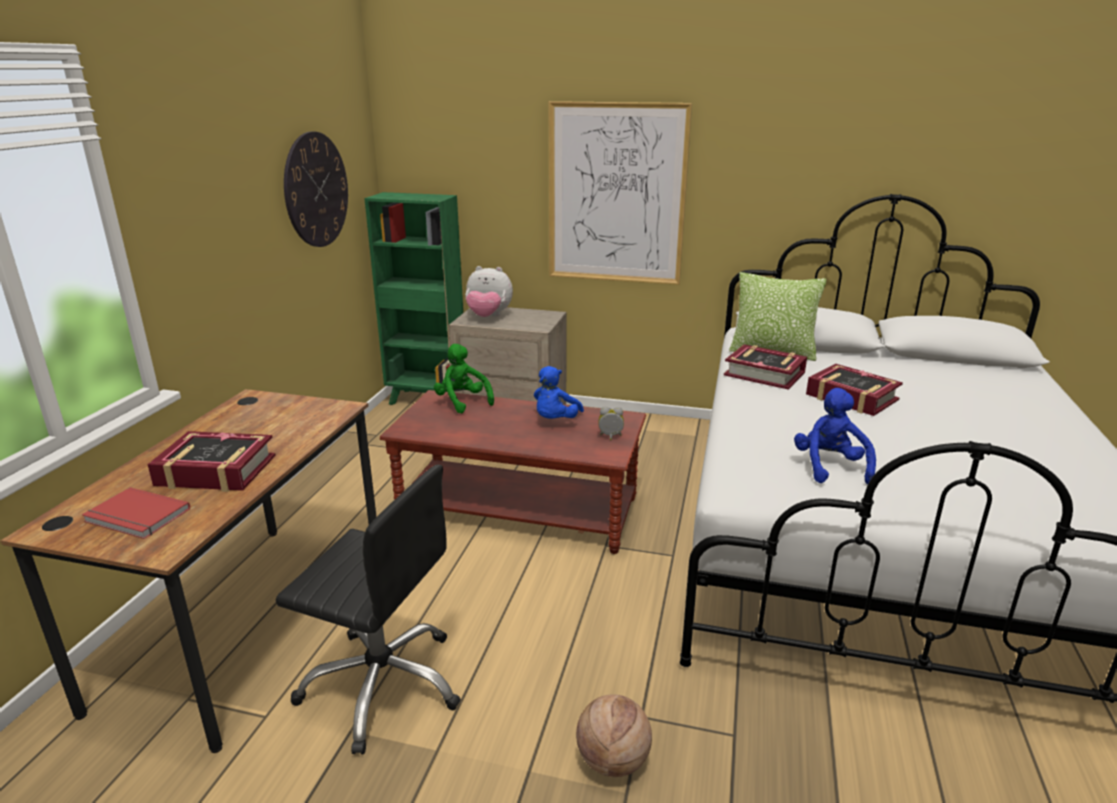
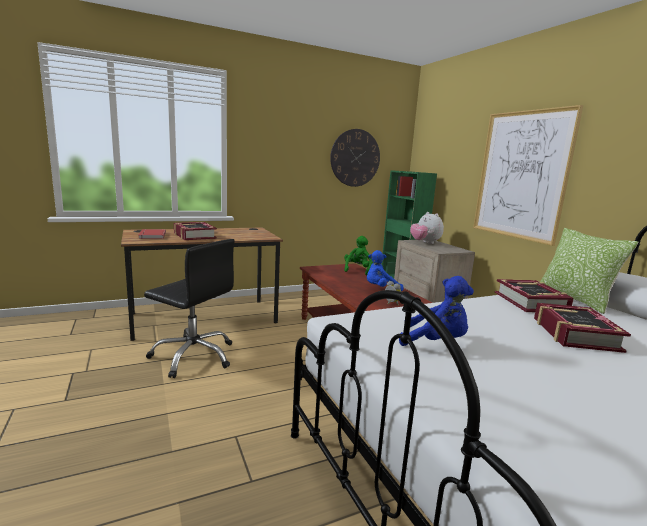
camera: 50 degrees right, 10 degrees down
black office chair [276,465,461,754] -> black office chair turned 45 degrees counterclockwise [144,239,235,378]
basketball [576,694,652,777] -> none
blue plush toy [794,388,876,484] -> blue plush toy turned 60 degrees clockwise [399,276,474,346]

